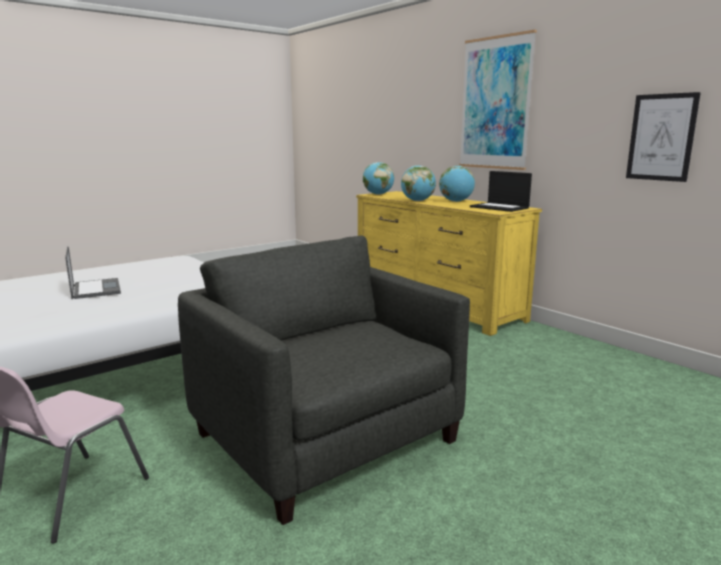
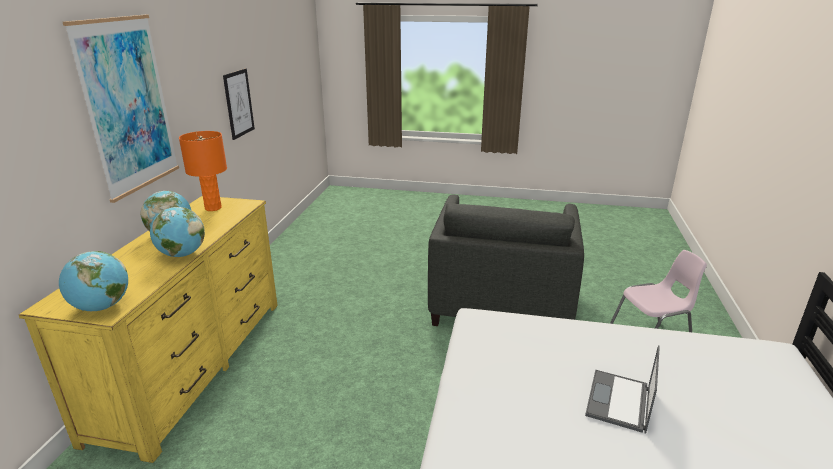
camera: 130 degrees left, 10 degrees up
laptop [470,171,532,212] -> orange table lamp [179,131,227,211]

